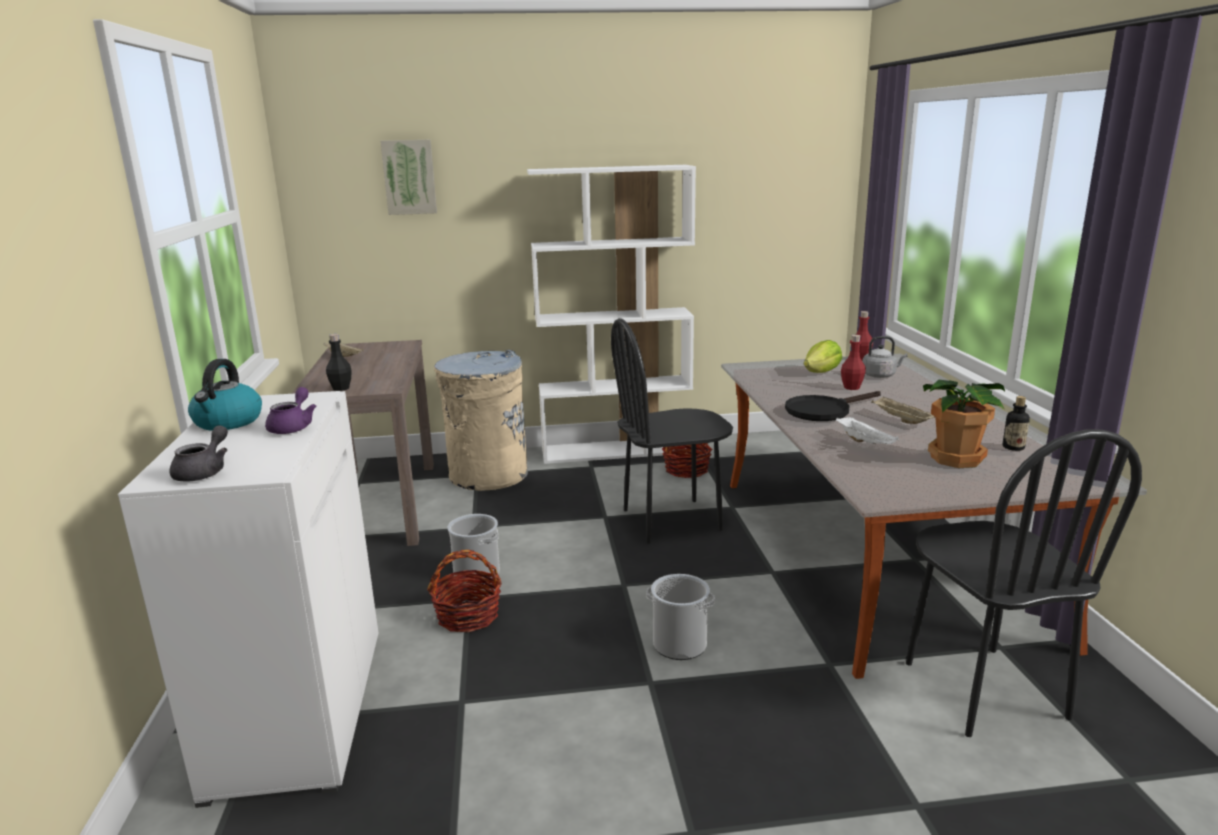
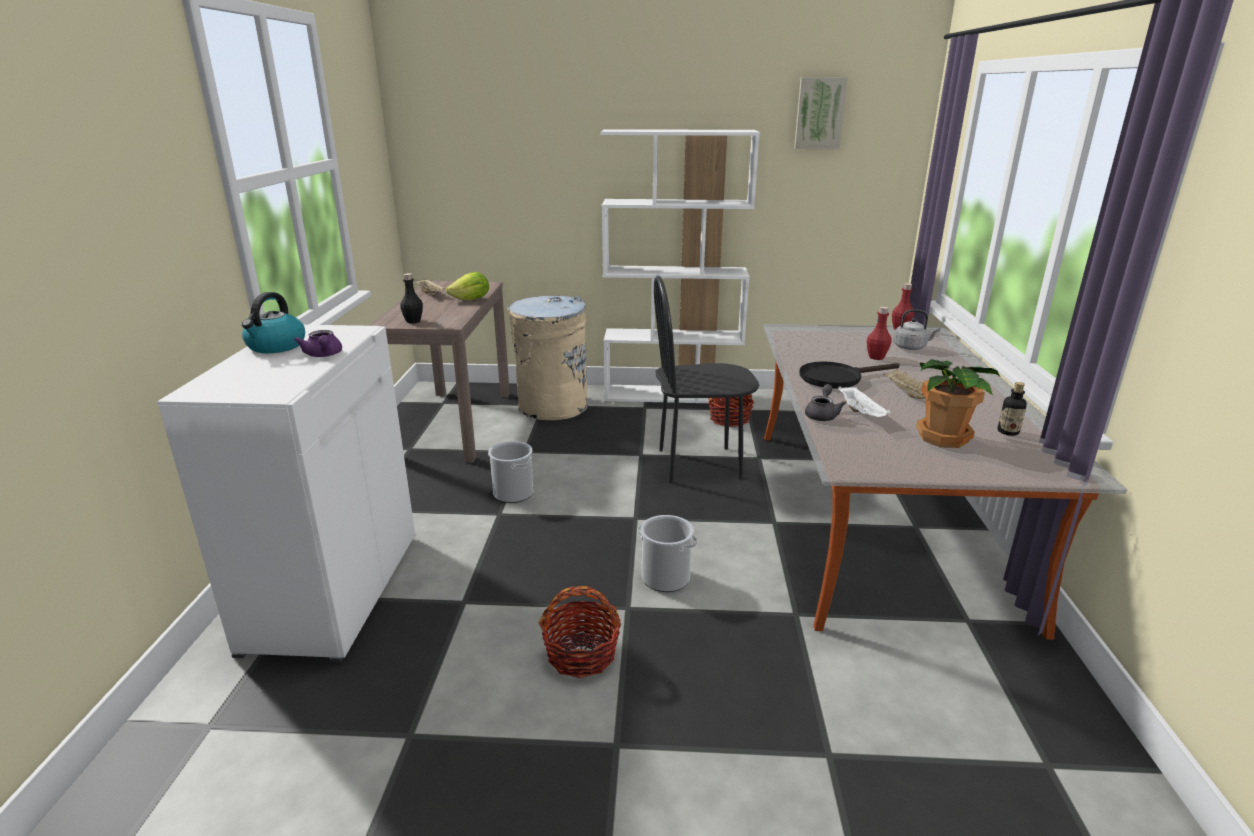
camera: 10 degrees right, 5 degrees up
grey teapot [169,425,228,482] -> grey teapot moved to [805,384,846,421]
purple teapot [265,387,316,434] -> purple teapot turned 135 degrees clockwise [294,330,342,357]
picture [380,139,437,215] -> picture moved to [794,77,848,149]
basket [427,550,502,632] -> basket moved to [539,586,621,678]
lettuce [804,340,842,373] -> lettuce moved to [446,272,489,300]
black chair [906,429,1142,737] -> none

